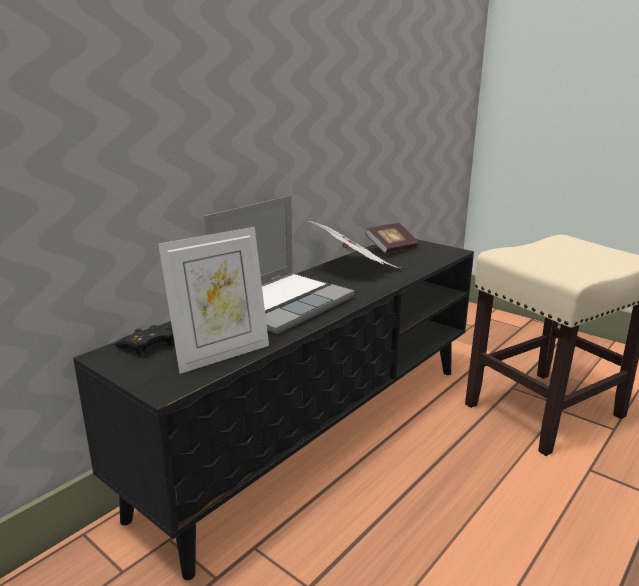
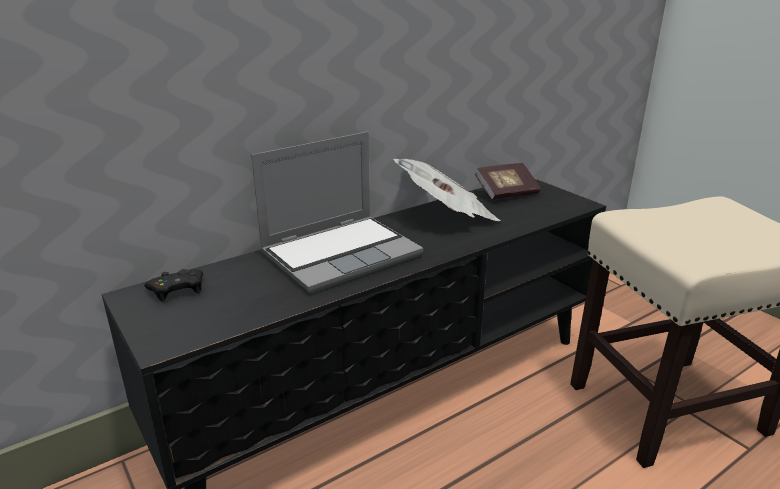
camera: 15 degrees right, 5 degrees up
picture frame [158,227,269,374] -> none

